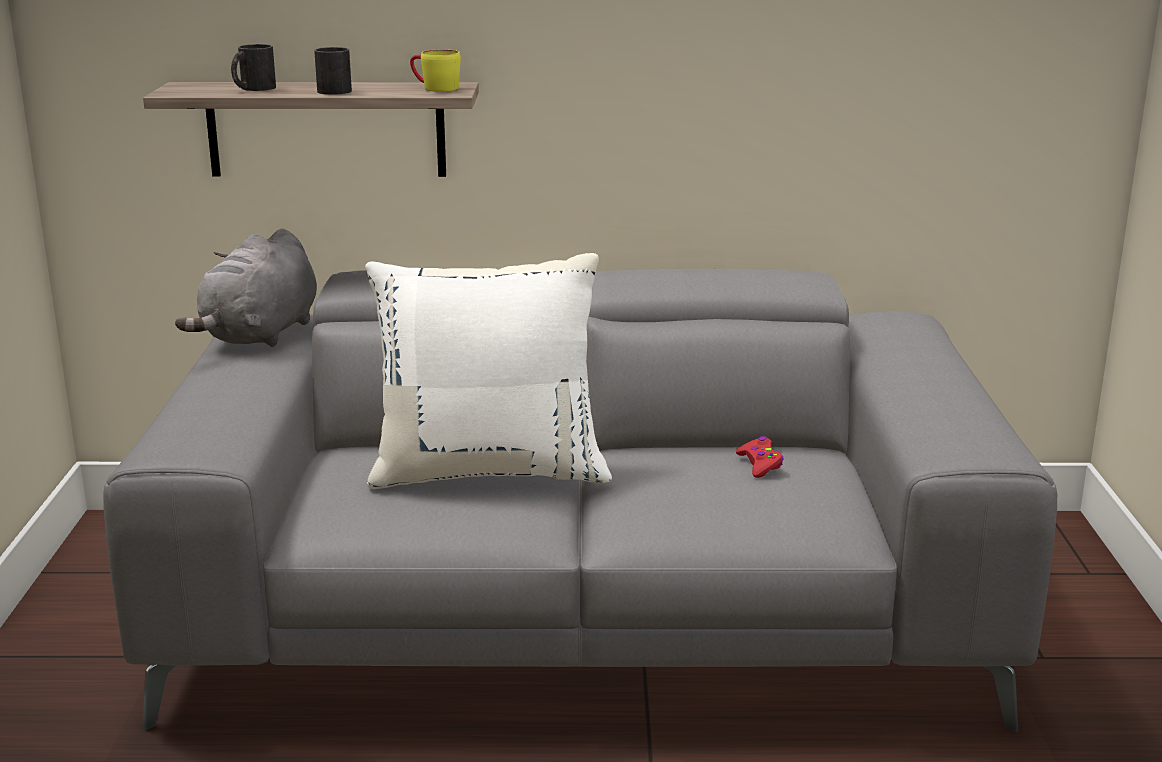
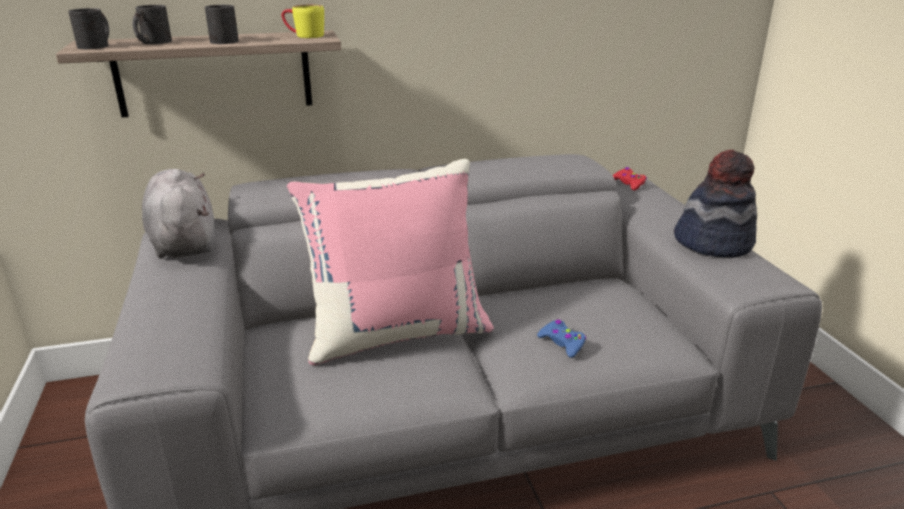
camera: 15 degrees left, 5 degrees up
grey plush toy [175,229,317,347] -> grey plush toy turned 150 degrees clockwise [142,169,215,259]
white pillow [365,253,612,489] -> pink pillow [287,159,494,365]
red game controller [736,436,784,478] -> red game controller moved to [613,167,647,191]
none -> black mug [68,8,109,49]
none -> blue game controller [537,320,586,358]
none -> hat [674,150,757,258]

